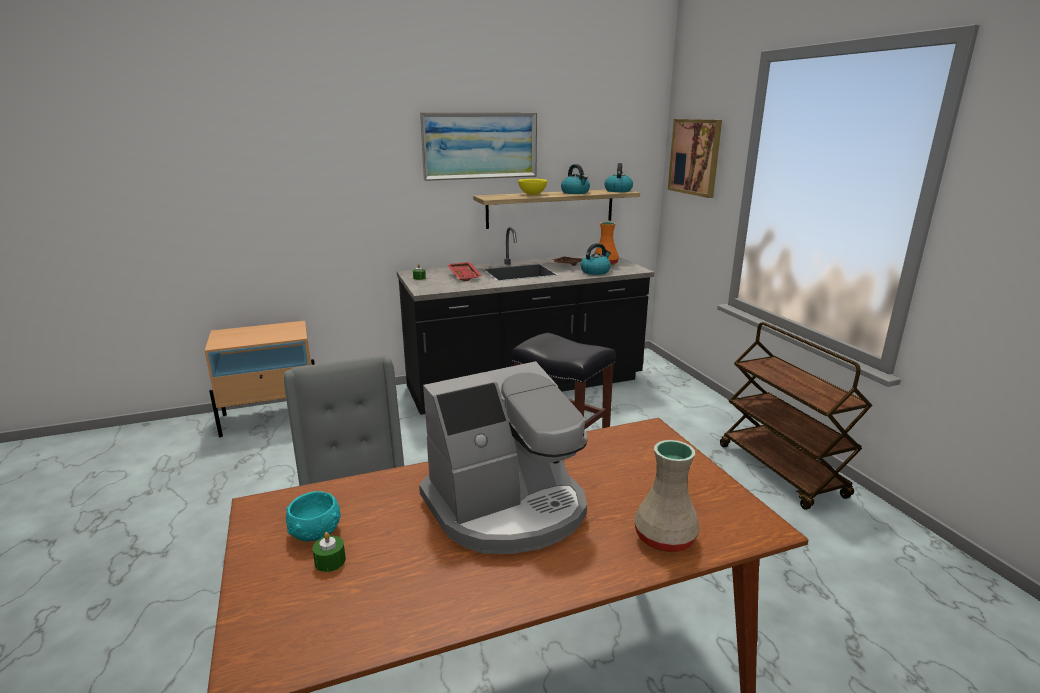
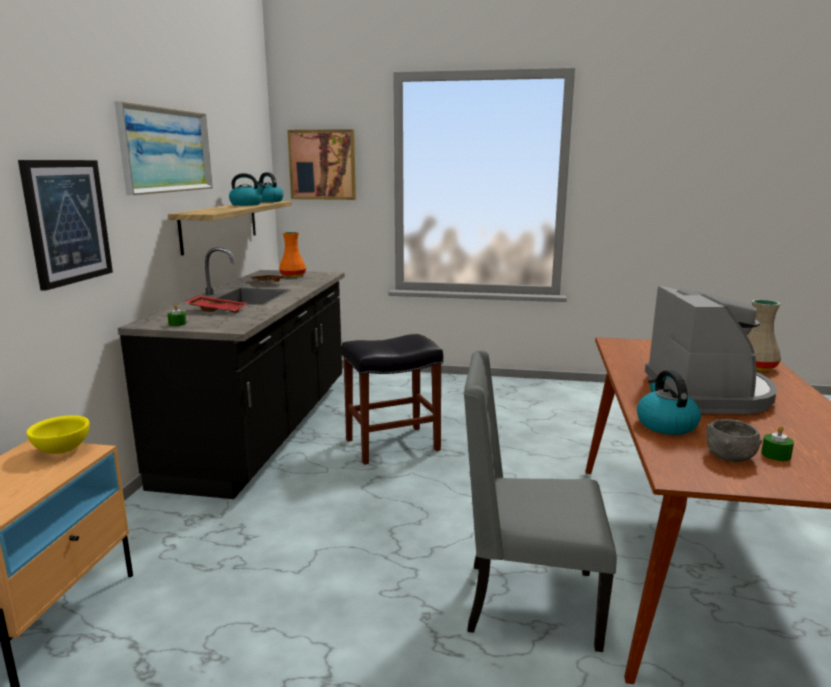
camera: 60 degrees left, 5 degrees down
turquoise bowl [286,491,341,541] -> grey bowl [706,419,762,462]
yellow bowl [518,179,547,195] -> yellow bowl moved to [26,415,90,454]
kettle [580,243,611,275] -> kettle moved to [637,370,701,435]
brown cart [720,322,872,510] -> none
none -> picture [18,160,113,291]

